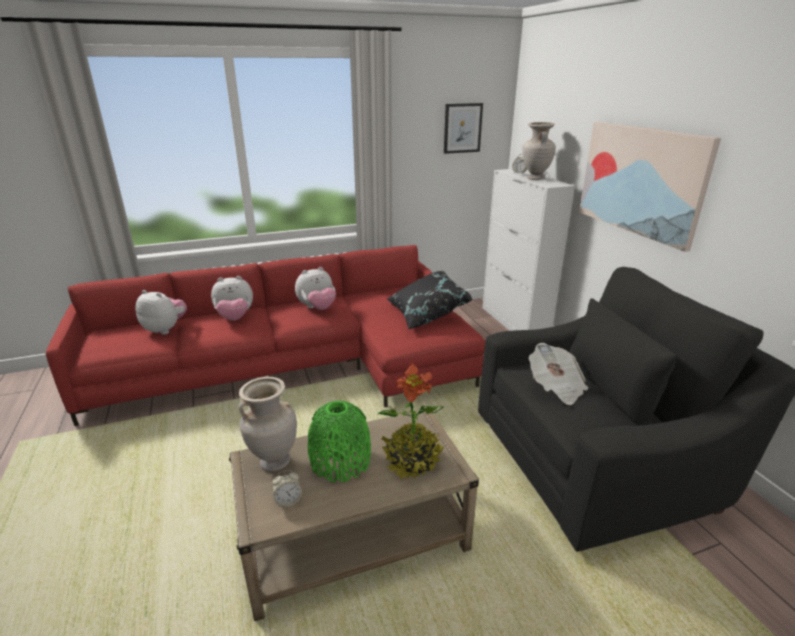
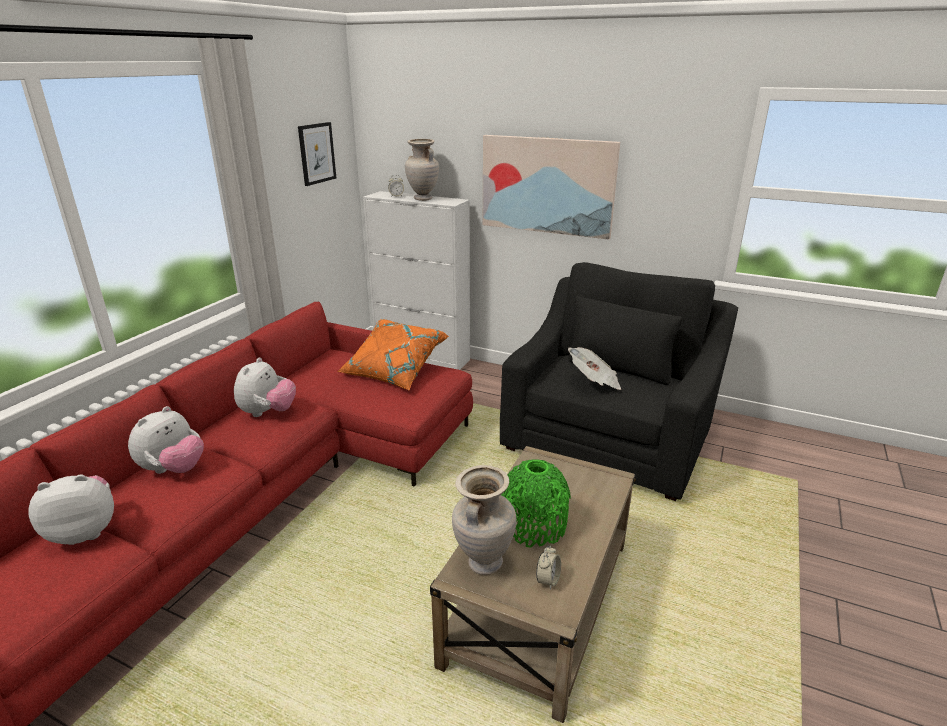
camera: 45 degrees left, 0 degrees up
potted plant [377,363,445,479] -> none
black pillow [387,271,473,329] -> orange pillow [337,319,449,390]

